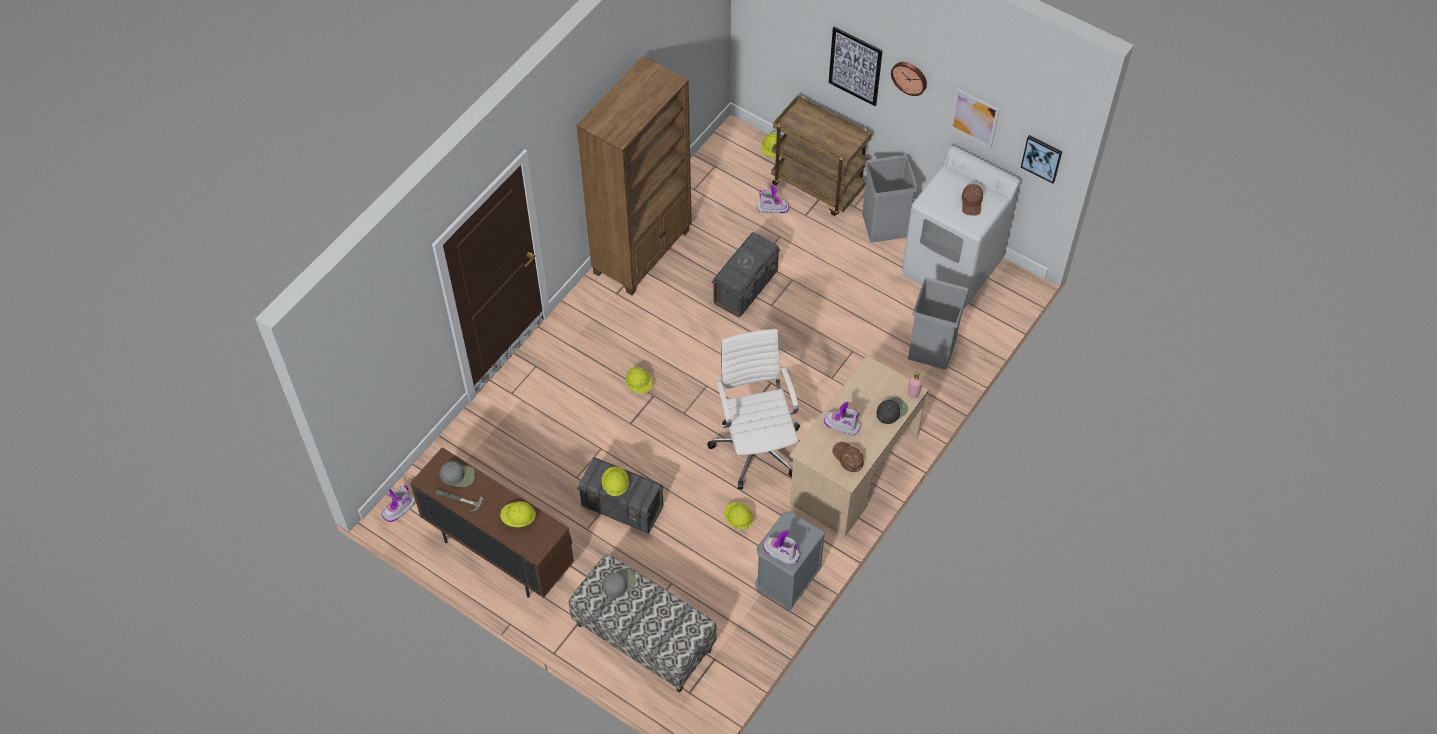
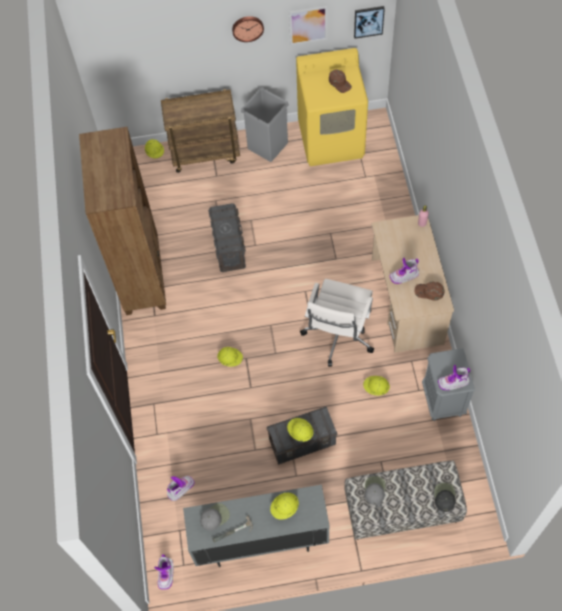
camera: 40 degrees left, 5 degrees up
brown cabinet [410,447,574,598] -> grey cabinet [183,484,330,567]
white office chair [707,329,800,489] -> white office chair turned 105 degrees counterclockwise [300,279,374,367]
boot [757,185,789,214] -> boot moved to [167,476,195,501]
picture [829,26,883,106] -> none
black cap [876,397,908,424] -> black cap moved to [434,483,455,512]
white washing machine [902,146,1021,308] -> yellow washing machine [296,48,368,166]
grey trash can [908,277,969,370] -> none

